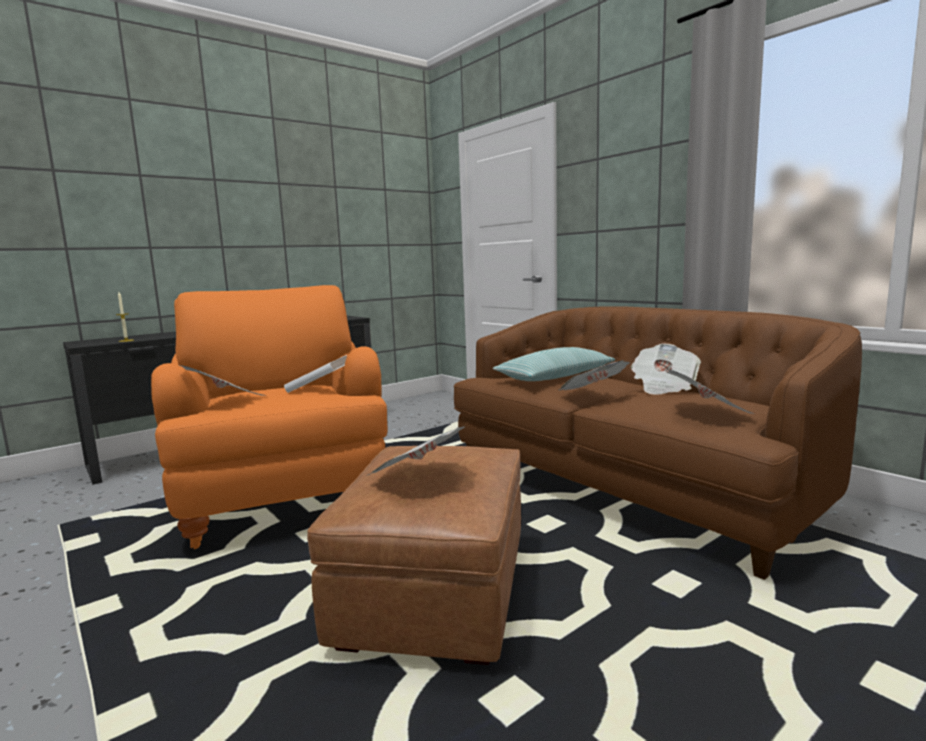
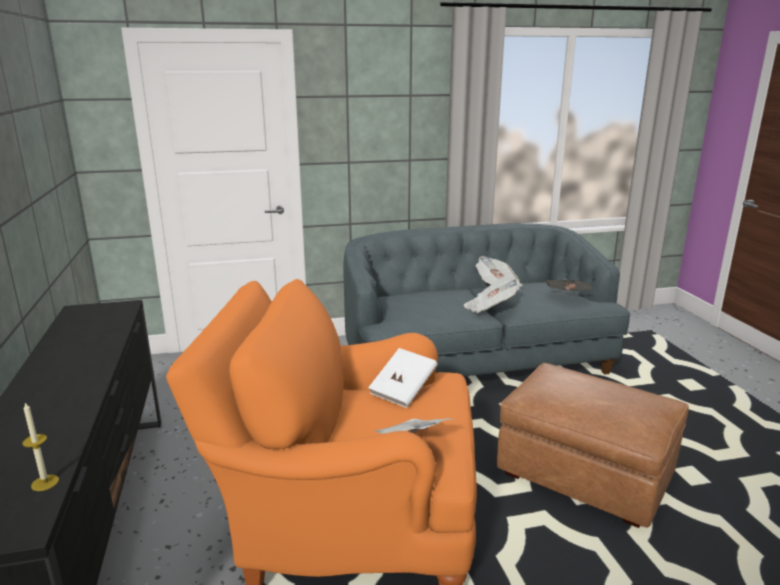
camera: 65 degrees left, 10 degrees up
newspaper [366,426,465,476] -> none
brown sofa [453,306,862,580] -> grey sofa [343,223,630,377]
pillow [492,347,616,381] -> none

